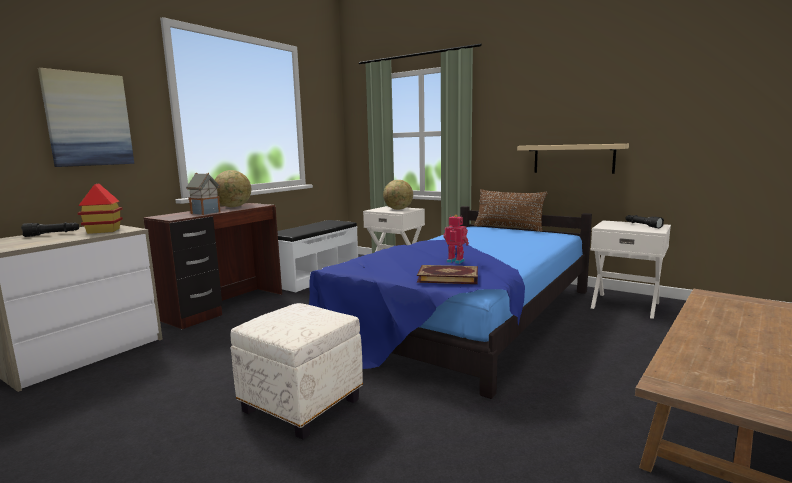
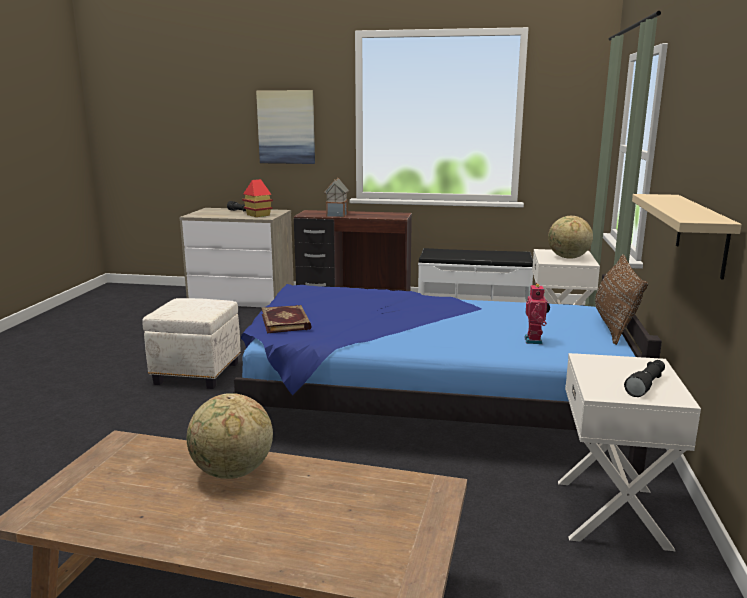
camera: 65 degrees right, 5 degrees up
globe [215,170,251,207] -> globe moved to [187,393,273,479]
toy robot [443,215,469,264] -> toy robot moved to [524,283,550,344]

